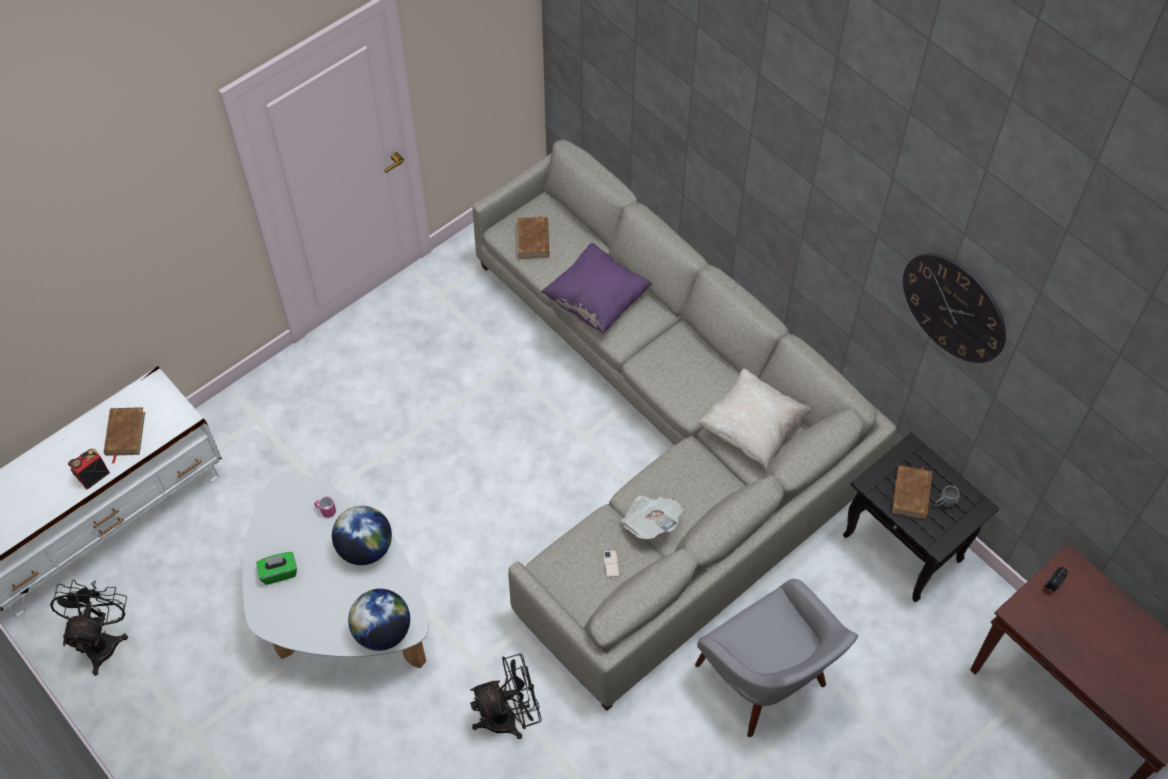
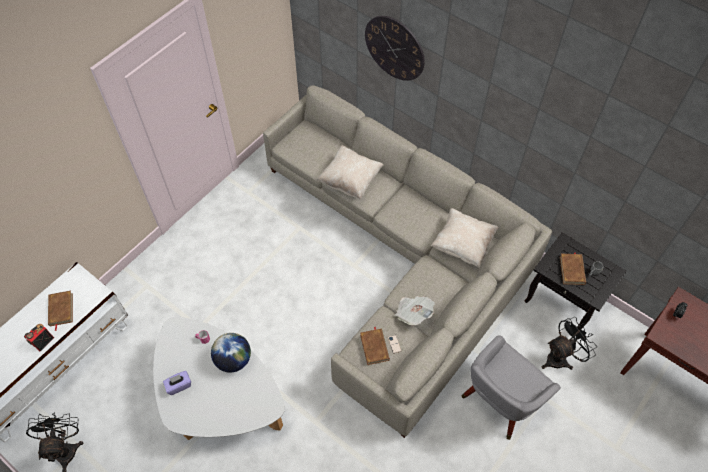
camera: 10 degrees left, 0 degrees up
green tissue box [256,552,297,585] -> purple tissue box [163,371,191,395]
globe [348,589,410,651] -> none
black fan [470,654,542,739] -> black fan moved to [542,317,597,370]
brown book [518,216,549,259] -> brown book moved to [360,327,390,365]
purple pillow [541,243,652,334] -> beige pillow [316,145,383,199]
grey armchair [695,579,858,737] -> grey armchair turned 90 degrees clockwise [461,335,561,440]
wall clock [903,253,1006,363] -> wall clock moved to [365,16,425,81]

